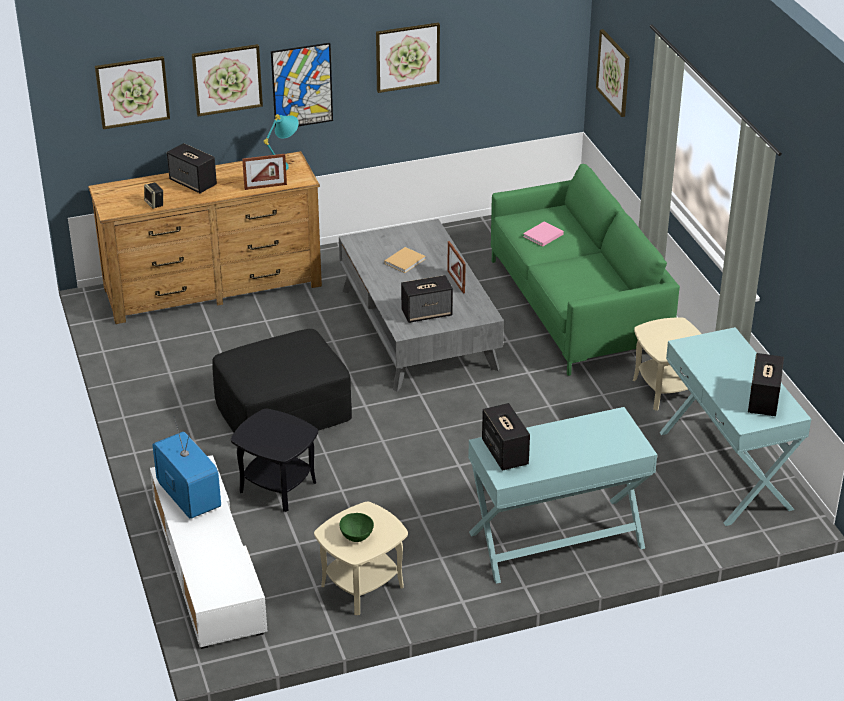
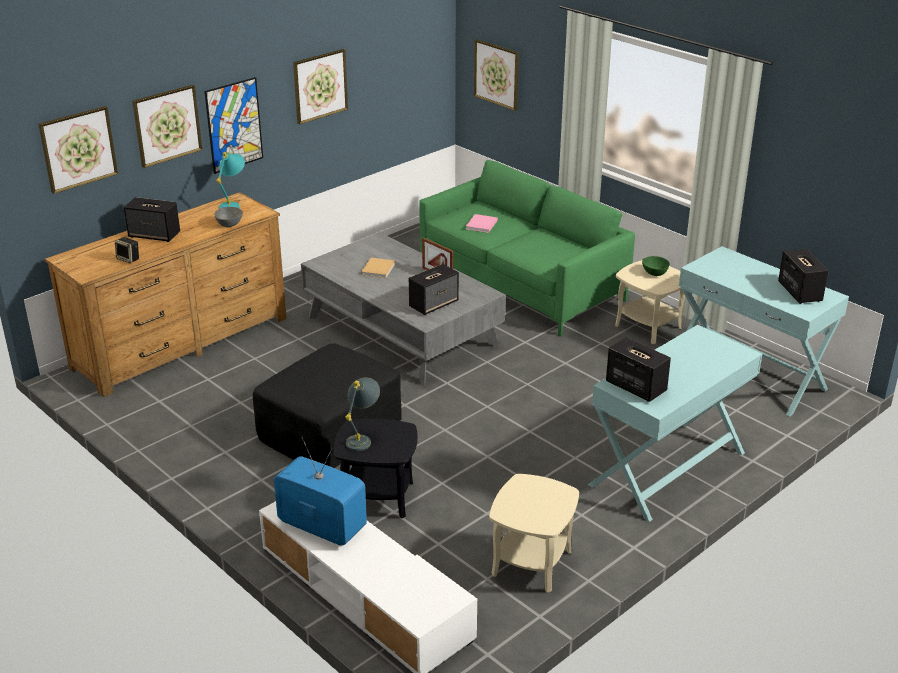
camera: 25 degrees left, 5 degrees down
picture frame [242,154,287,190] -> grey bowl [215,207,243,227]
green bowl [340,513,374,542] -> green bowl moved to [642,256,670,276]
none -> grey table lamp [345,377,380,451]

